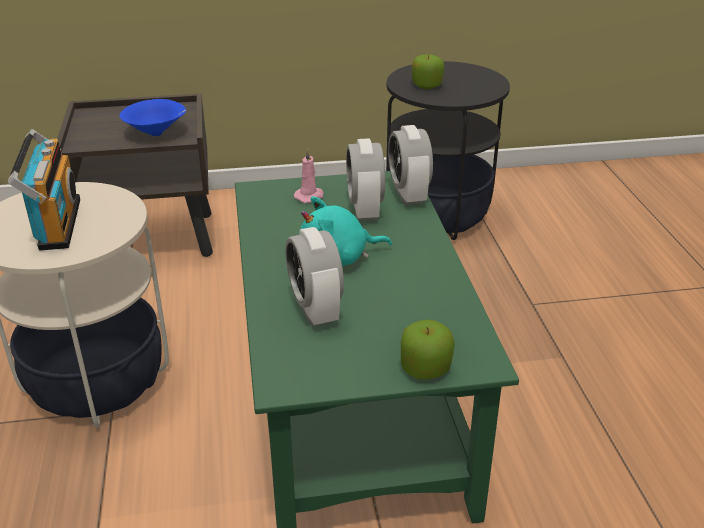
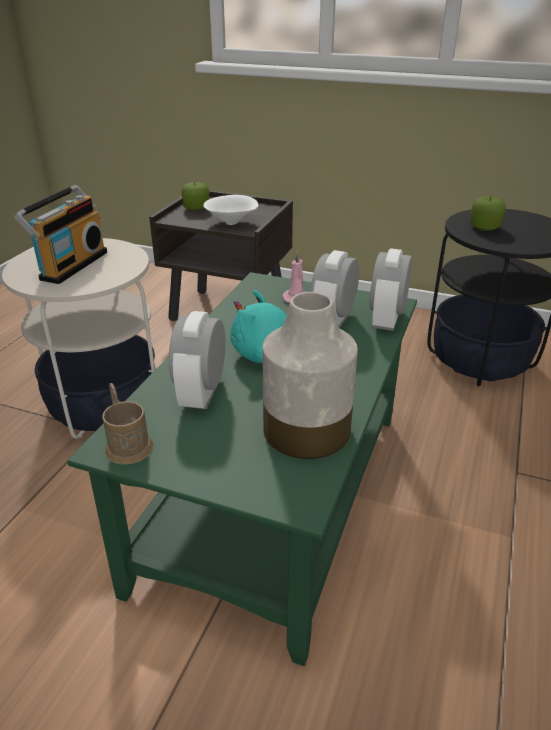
camera: 30 degrees right, 0 degrees up
blue bowl [120,99,186,137] -> white bowl [203,195,259,225]
apple [401,320,455,379] -> apple moved to [182,182,209,211]
none -> brown mug [102,383,153,465]
none -> beige vase [262,292,358,459]

